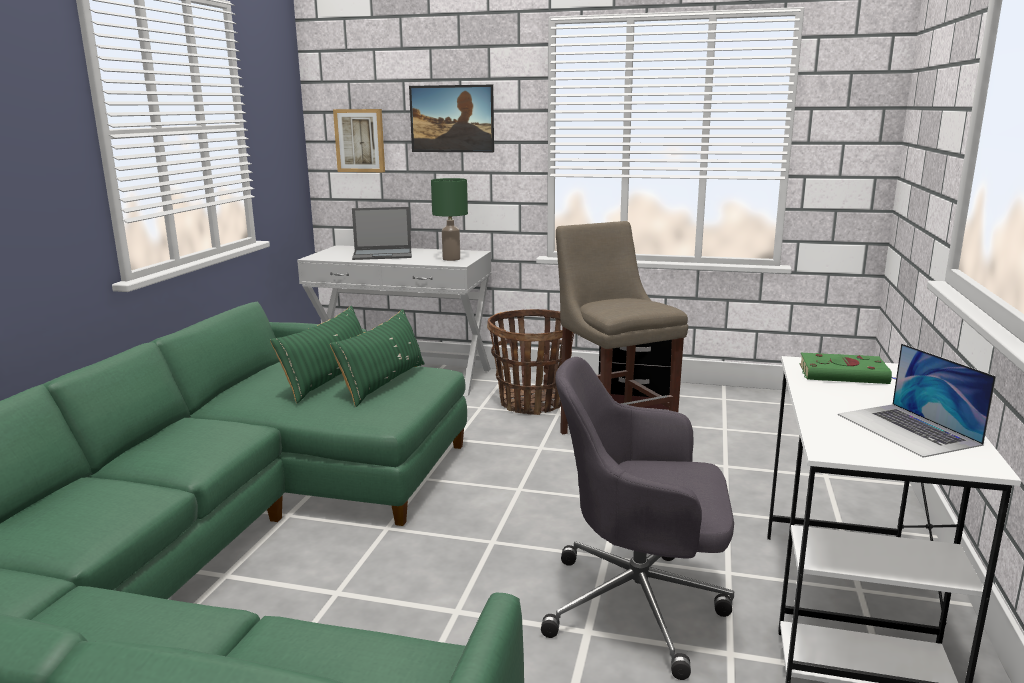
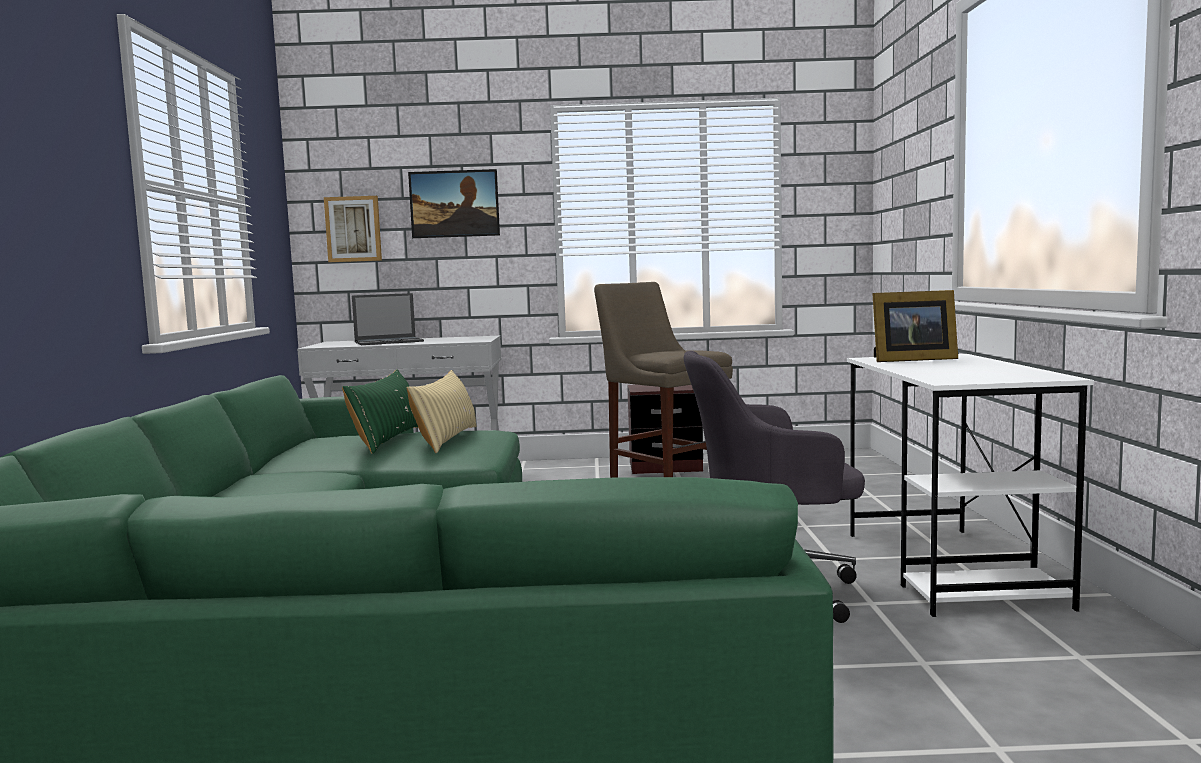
camera: 15 degrees left, 10 degrees down
green pillow [330,309,425,407] -> beige pillow [407,370,477,453]
green table lamp [431,178,468,261] -> none
basket [487,309,574,415] -> none
green book [800,353,896,384] -> picture frame [872,290,958,362]
laptop [838,343,996,458] -> none

